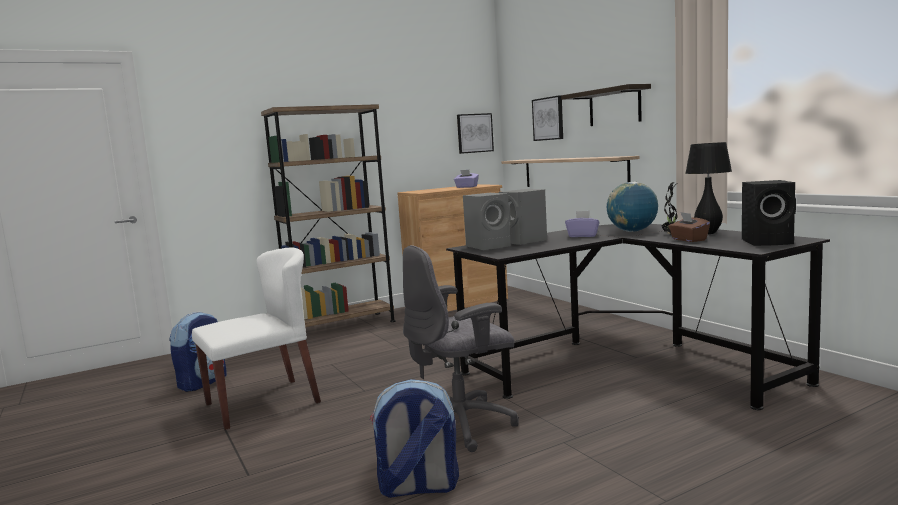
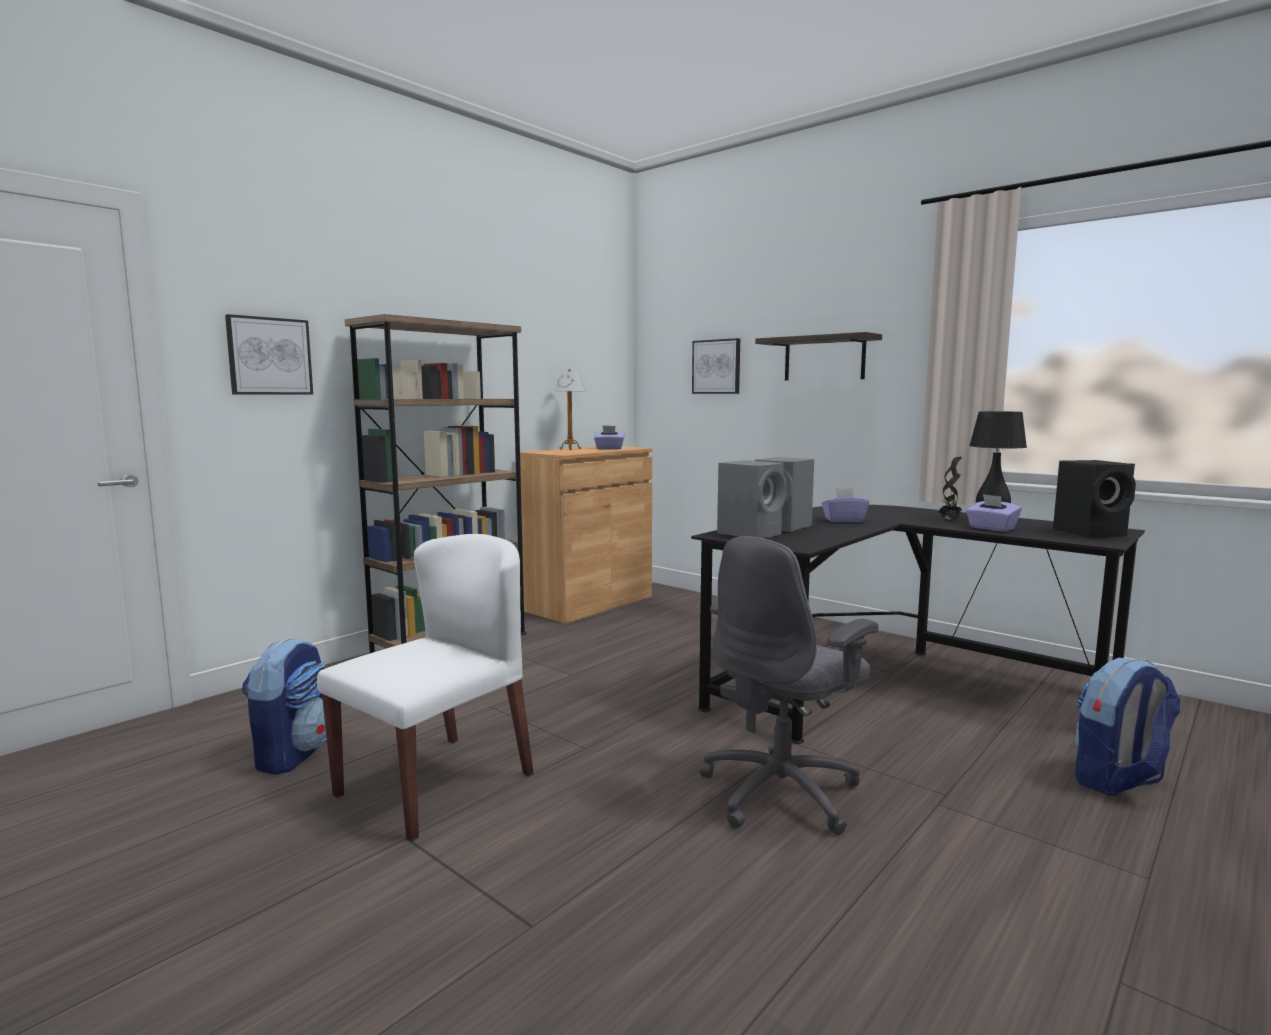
camera: 20 degrees left, 0 degrees up
backpack [370,379,459,498] -> backpack moved to [1075,658,1181,796]
picture [457,113,494,154] -> picture moved to [225,314,313,395]
shelf [502,156,639,187] -> none
globe [607,182,658,232] -> none
brown tissue box [668,212,710,242] -> purple tissue box [966,494,1022,532]
none -> table lamp [554,369,585,450]

